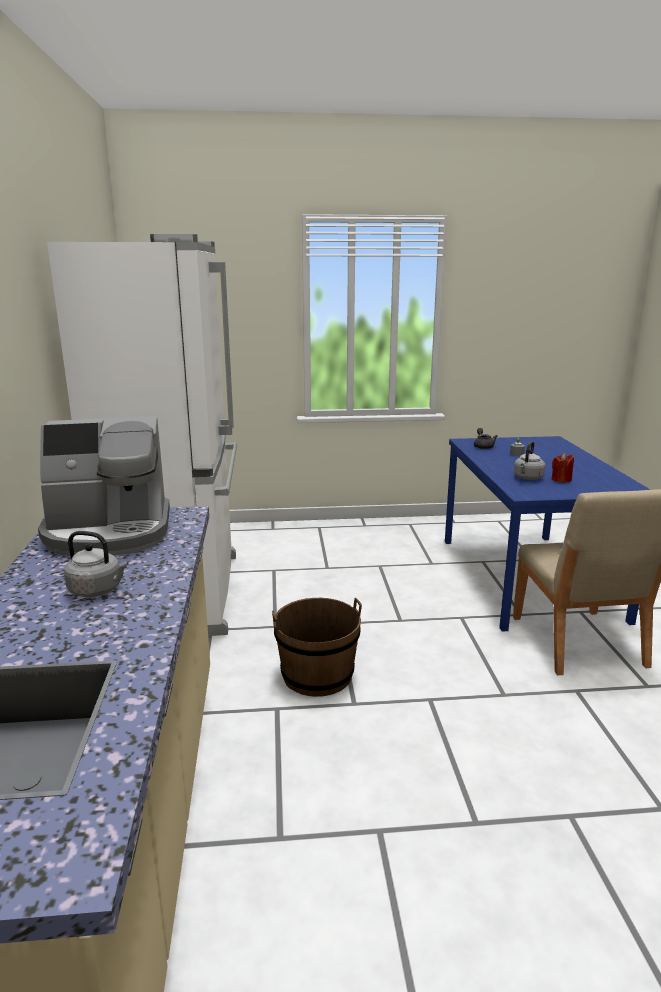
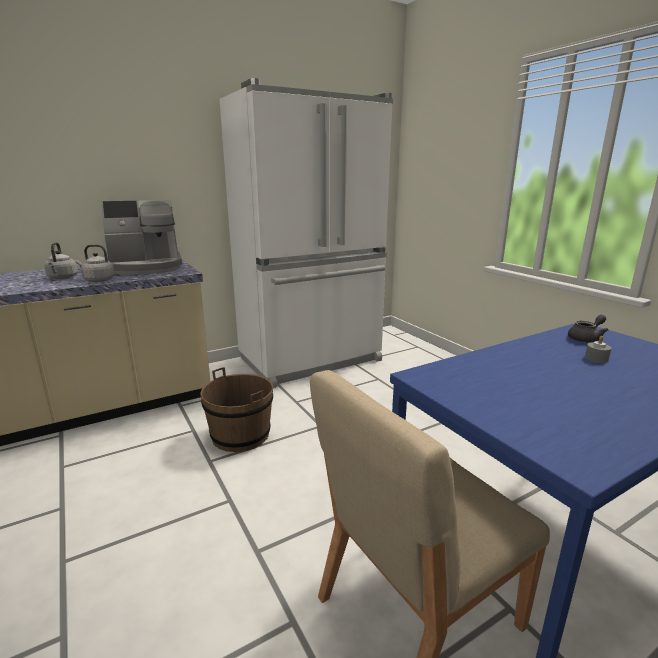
camera: 65 degrees right, 0 degrees up
coffee machine [38,416,170,556] -> coffee machine turned 75 degrees counterclockwise [101,200,182,275]
grey kettle [514,441,545,480] -> grey kettle moved to [76,244,115,282]
red candle [552,453,574,482] -> none

